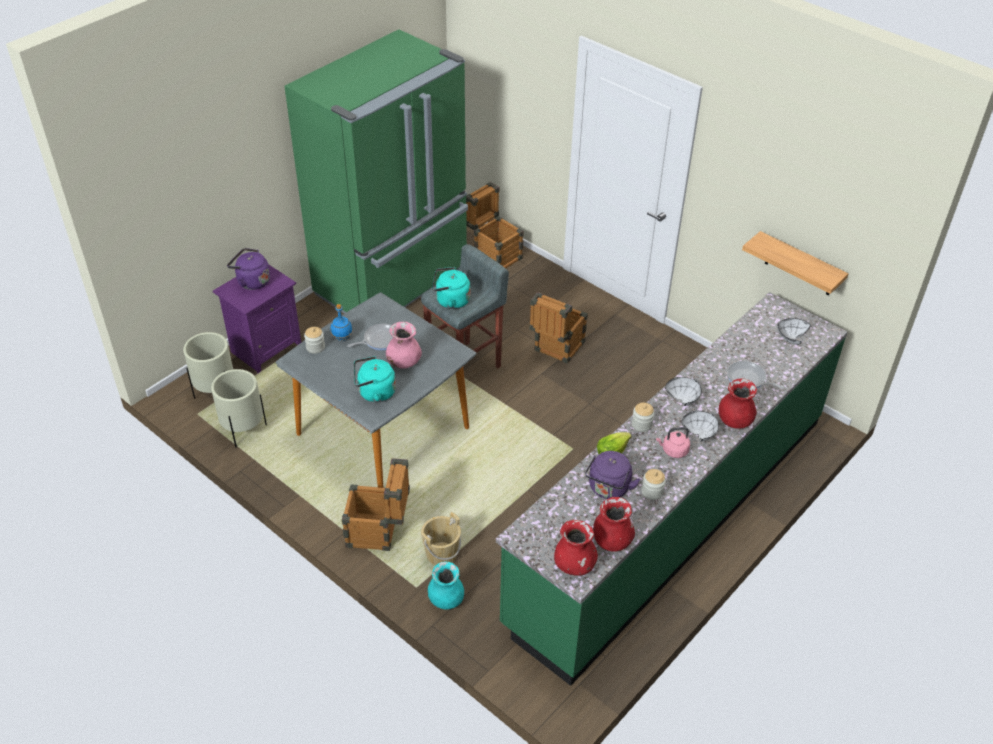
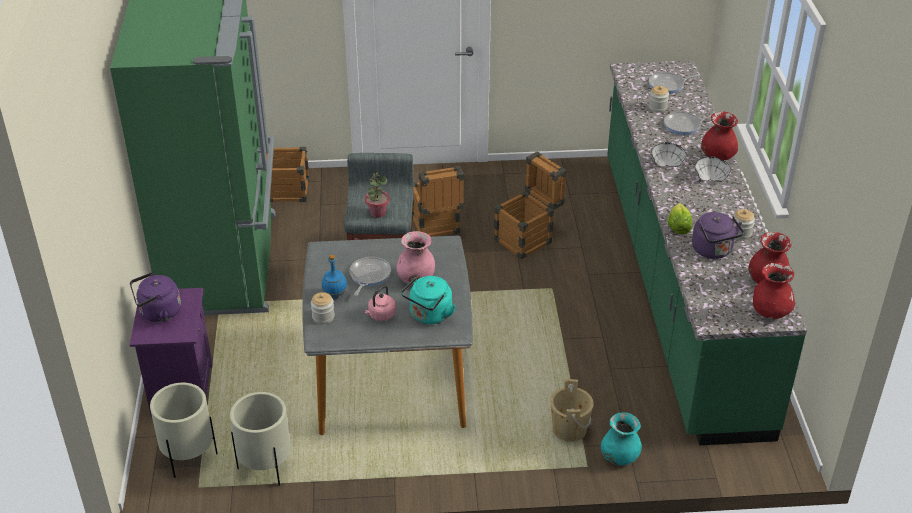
camera: 45 degrees left, 5 degrees down
crate [342,458,410,551] -> crate moved to [494,151,566,259]
turquoise kettle [432,267,470,309] -> potted plant [365,172,390,218]
jar [632,403,655,432] -> jar moved to [649,86,669,113]
pink kettle [656,427,690,458] -> pink kettle moved to [364,285,396,321]
shelf [742,231,848,295] -> none
white bowl [777,318,811,345] -> frying pan [649,72,700,94]

